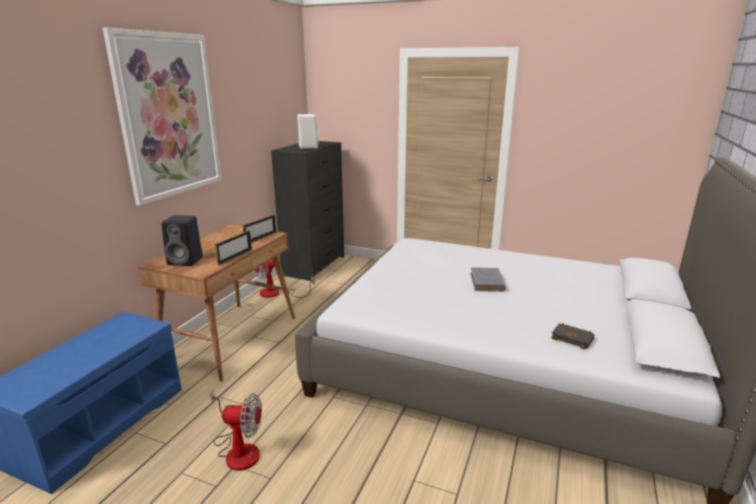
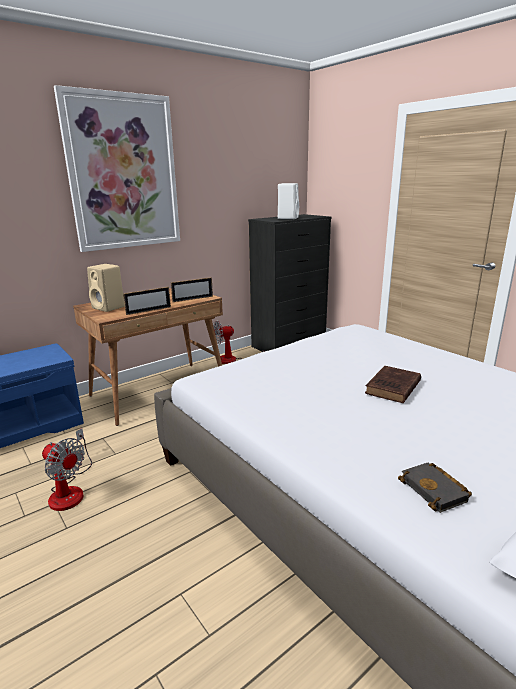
camera: 30 degrees right, 0 degrees up
black speaker [162,215,203,266] -> beige speaker [87,264,125,312]
grey book [470,267,506,292] -> brown book [365,366,421,403]

